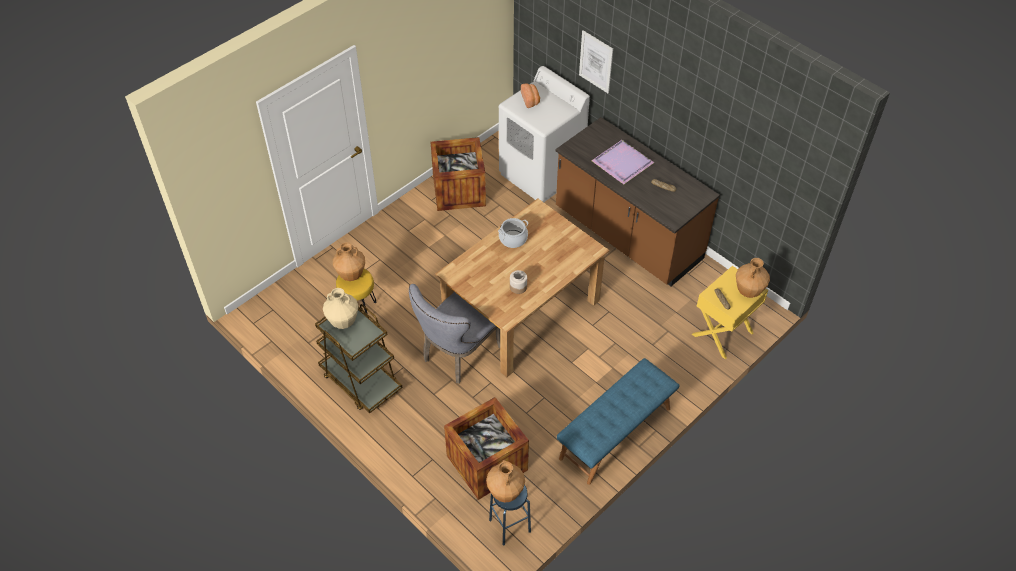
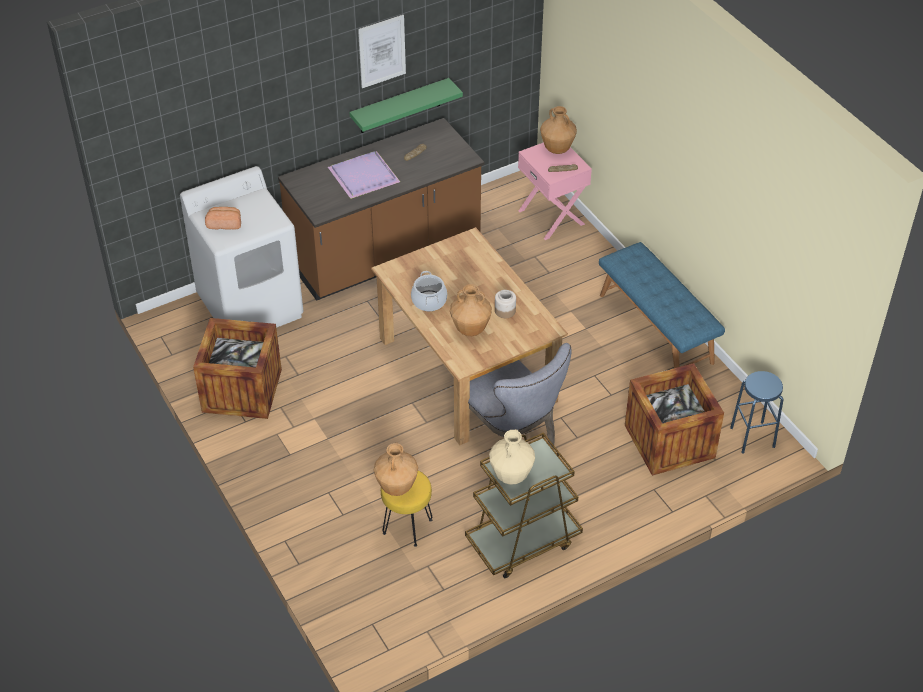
camera: 75 degrees left, 5 degrees down
brown vase [486,460,525,503] -> brown vase moved to [450,284,492,336]
picture [579,30,613,93] -> picture moved to [358,15,406,88]
yellow nightstand [692,266,768,360] -> pink nightstand [518,142,592,240]
none -> green shelf [349,78,463,133]

